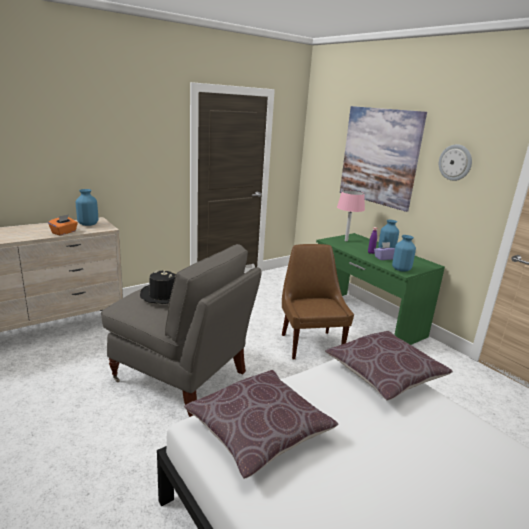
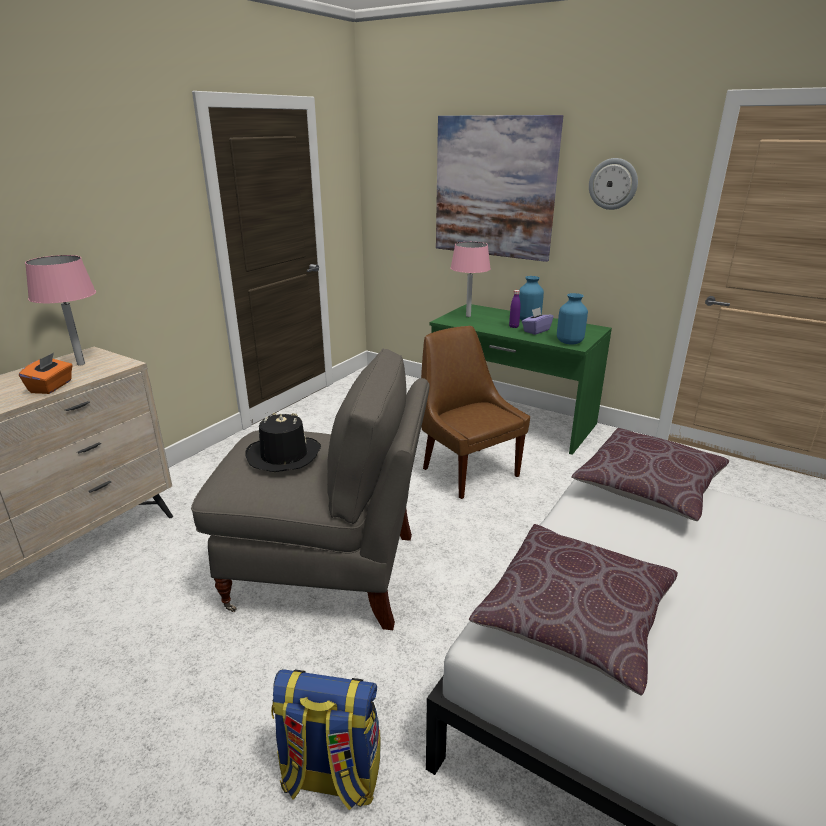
camera: 20 degrees left, 5 degrees up
blue vase [76,189,98,226] -> pink table lamp [25,255,96,366]
none -> backpack [271,669,380,810]

